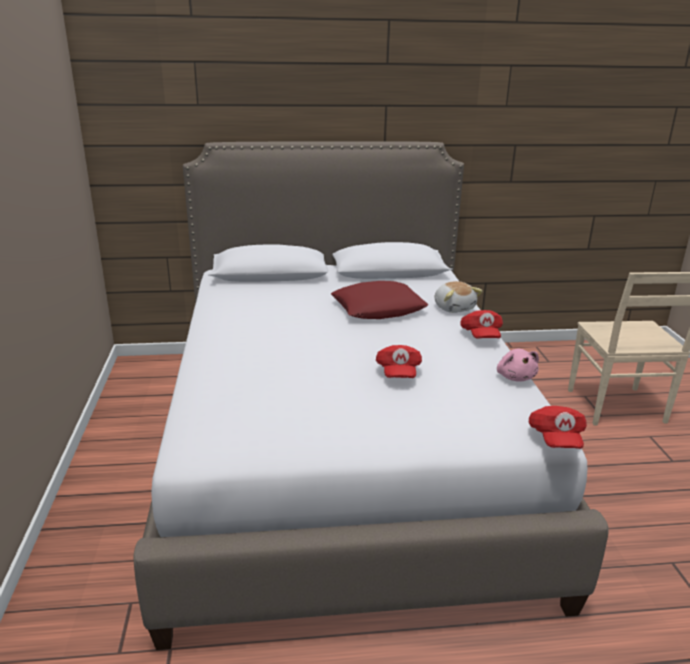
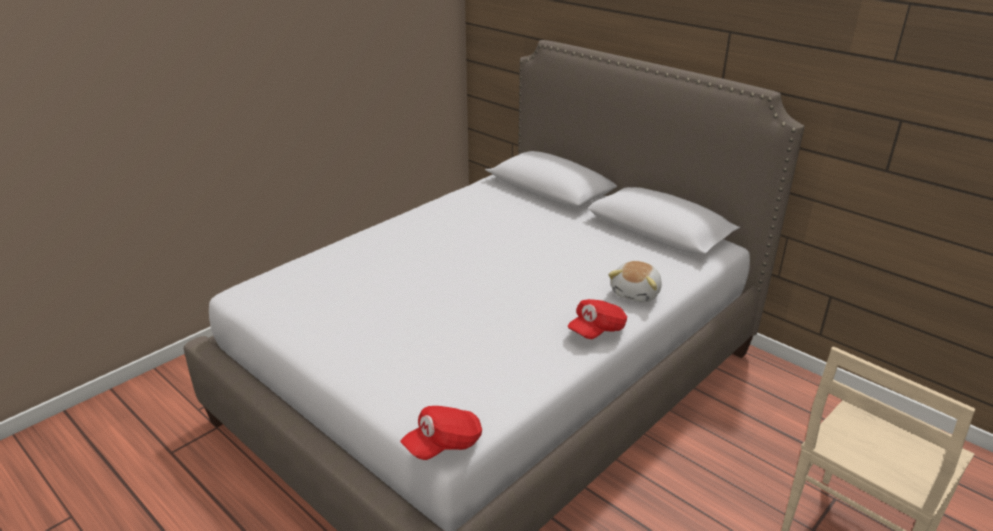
camera: 50 degrees right, 5 degrees up
red pillow [331,281,428,319] -> none
red cap [376,345,422,378] -> none
pink plush toy [497,349,539,382] -> none

